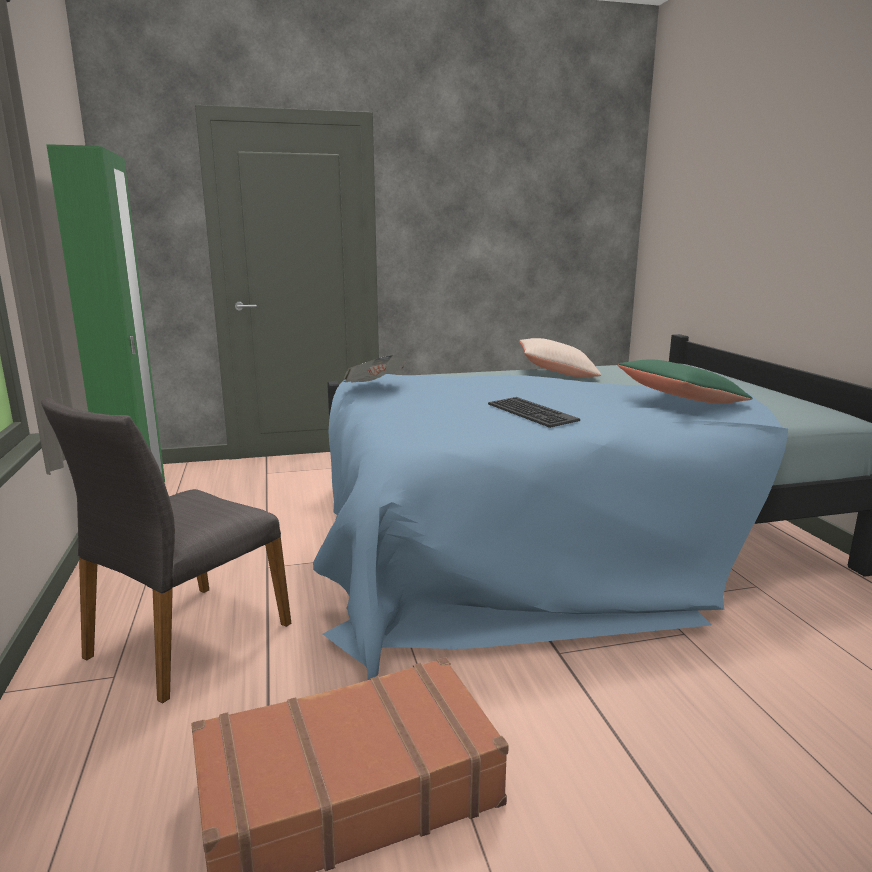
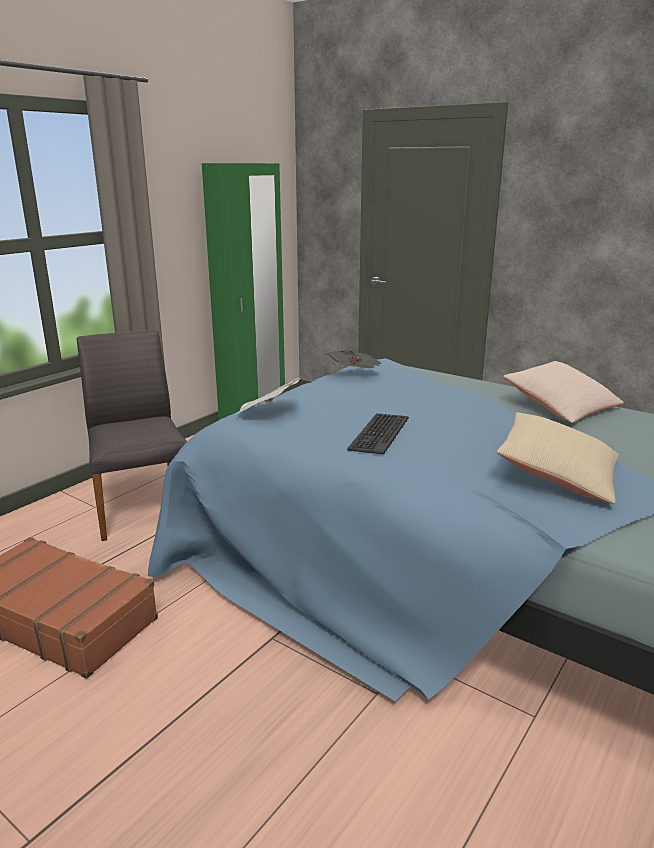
camera: 50 degrees right, 5 degrees up
grey chair [41,398,291,704] -> grey chair turned 75 degrees clockwise [77,330,188,541]
green pillow [617,359,753,404] -> beige pillow [497,412,619,504]
none -> newspaper [235,378,300,415]

